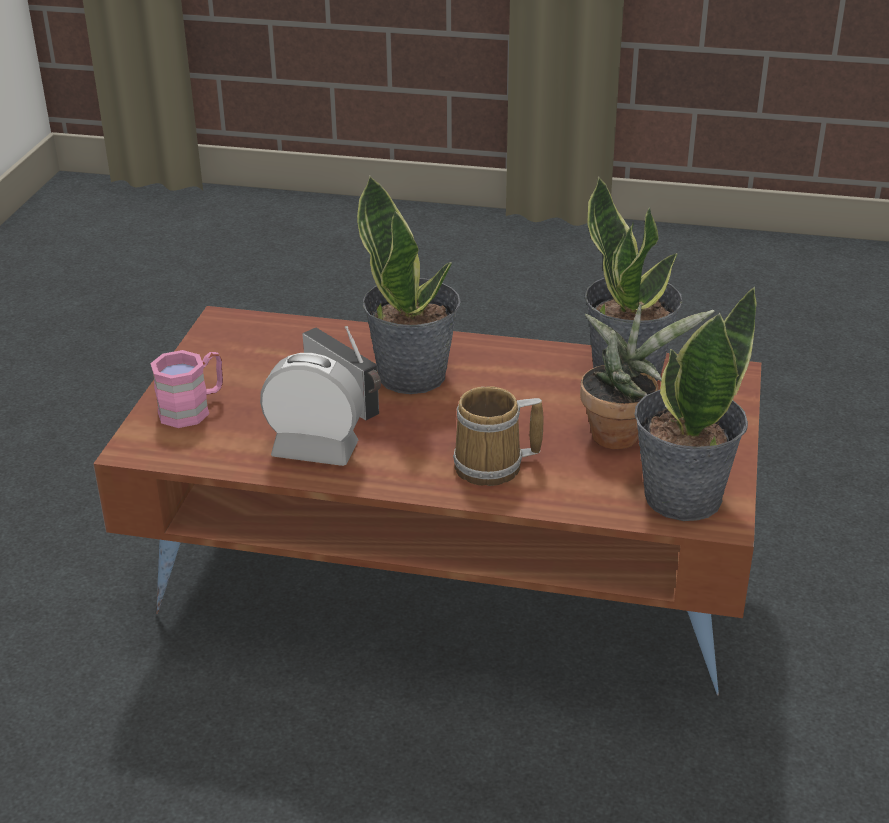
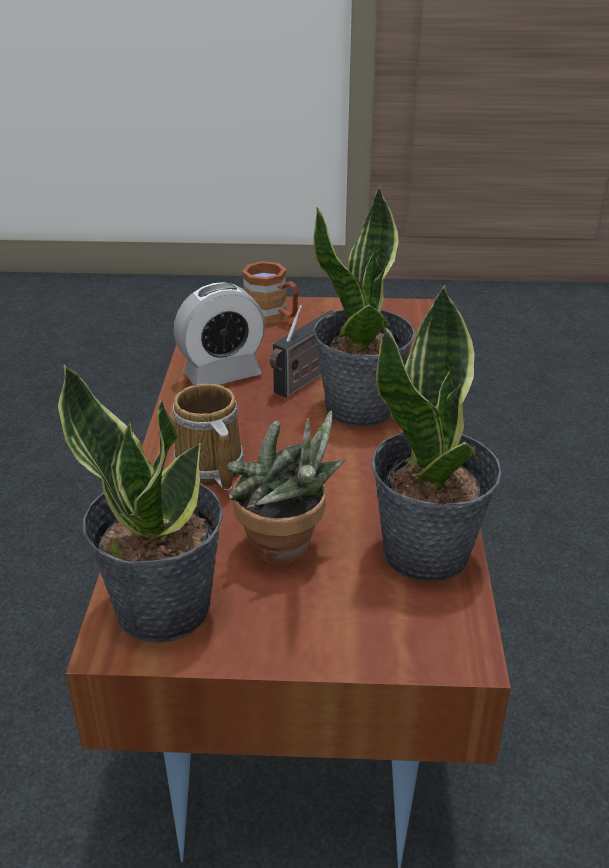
camera: 80 degrees right, 0 degrees up
pink mug [150,350,223,428] -> brown mug [242,261,298,324]
alarm clock [260,353,363,466] -> alarm clock turned 60 degrees clockwise [174,282,265,386]

